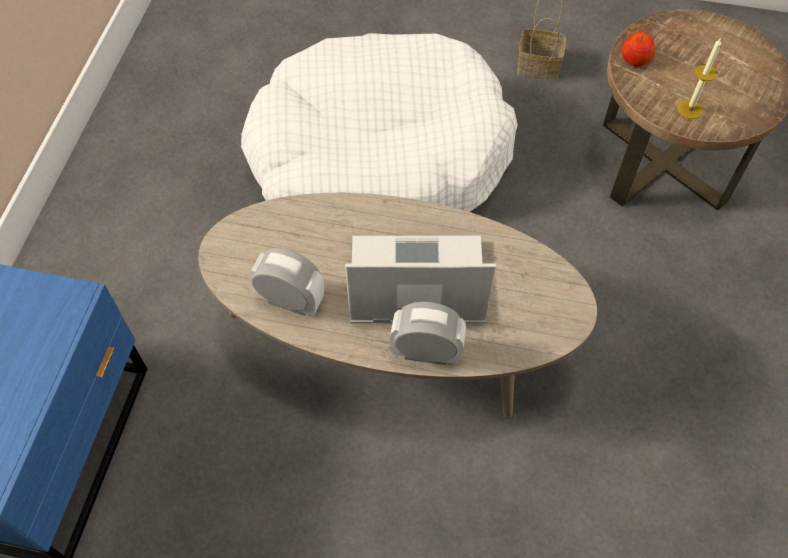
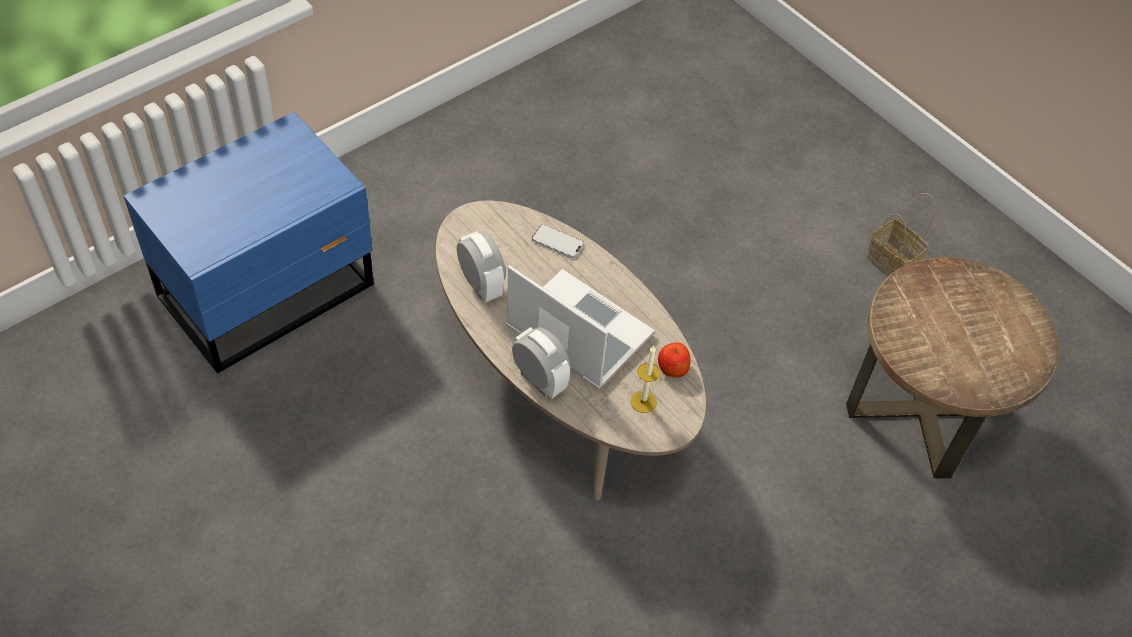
camera: 35 degrees right, 5 degrees down
white dog bed [241,33,518,212] -> none
apple [622,32,655,67] -> apple moved to [658,343,691,377]
candle [677,38,721,119] -> candle moved to [631,346,660,413]
none -> phone [532,224,584,258]

